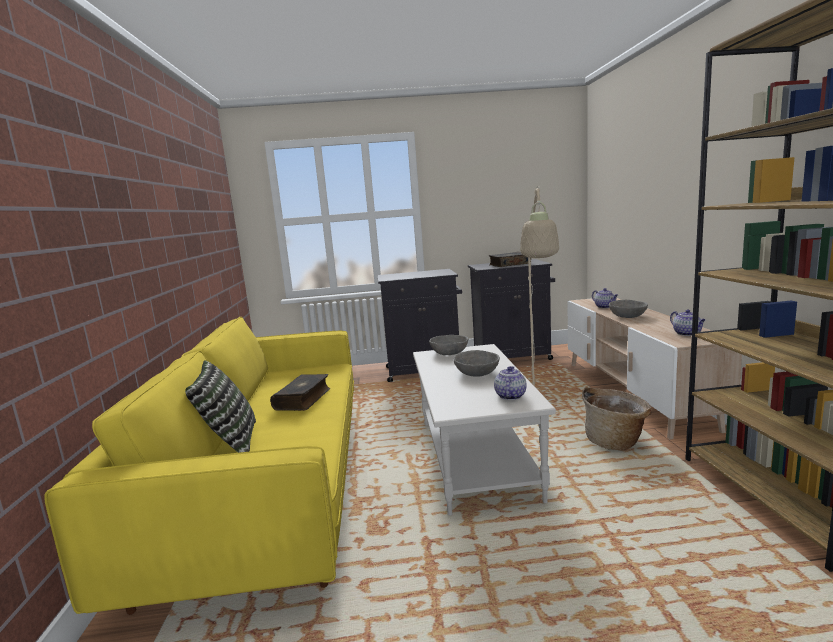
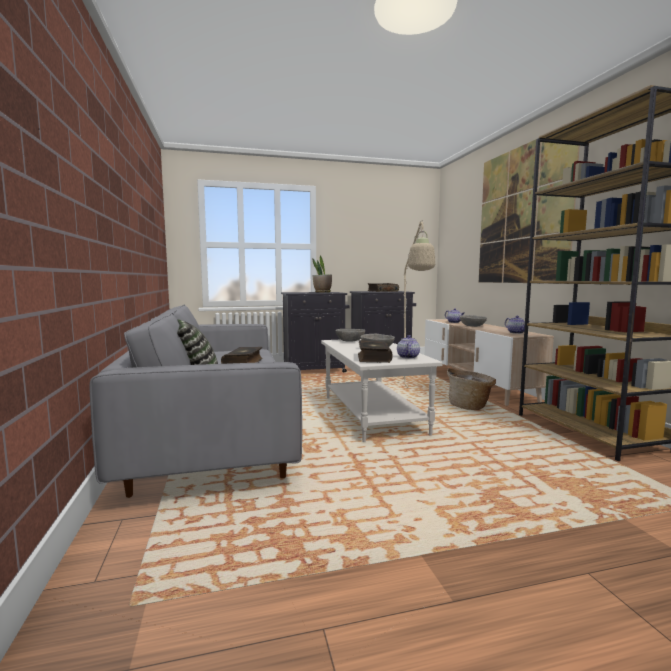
camera: 10 degrees left, 5 degrees down
yellow sofa [44,317,354,615] -> grey sofa [90,305,302,498]
none -> potted plant [313,255,332,292]
none -> book [358,340,393,363]
none -> picture [479,139,580,284]

